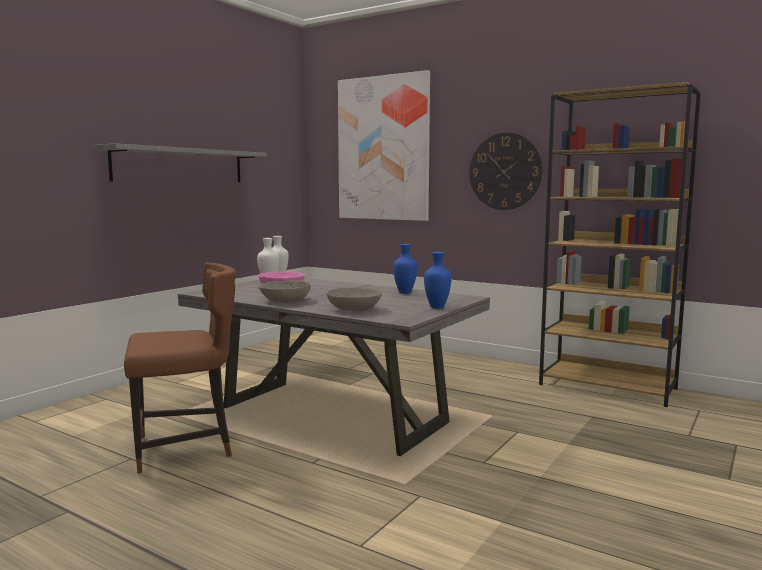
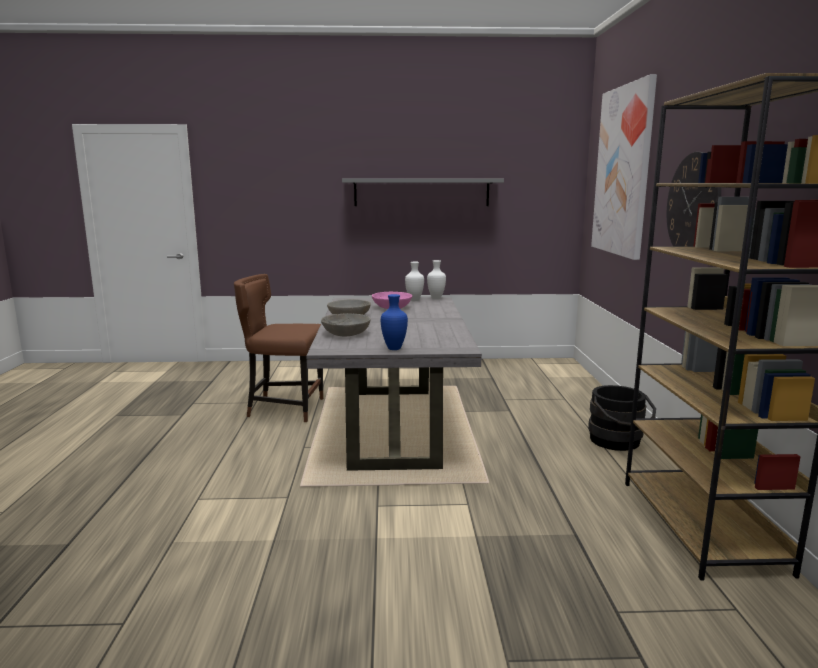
camera: 55 degrees right, 5 degrees up
brown chair [124,262,236,474] -> brown chair turned 150 degrees clockwise [234,274,323,422]
blue vase [393,244,417,294] -> none
none -> black bucket [588,385,656,451]

